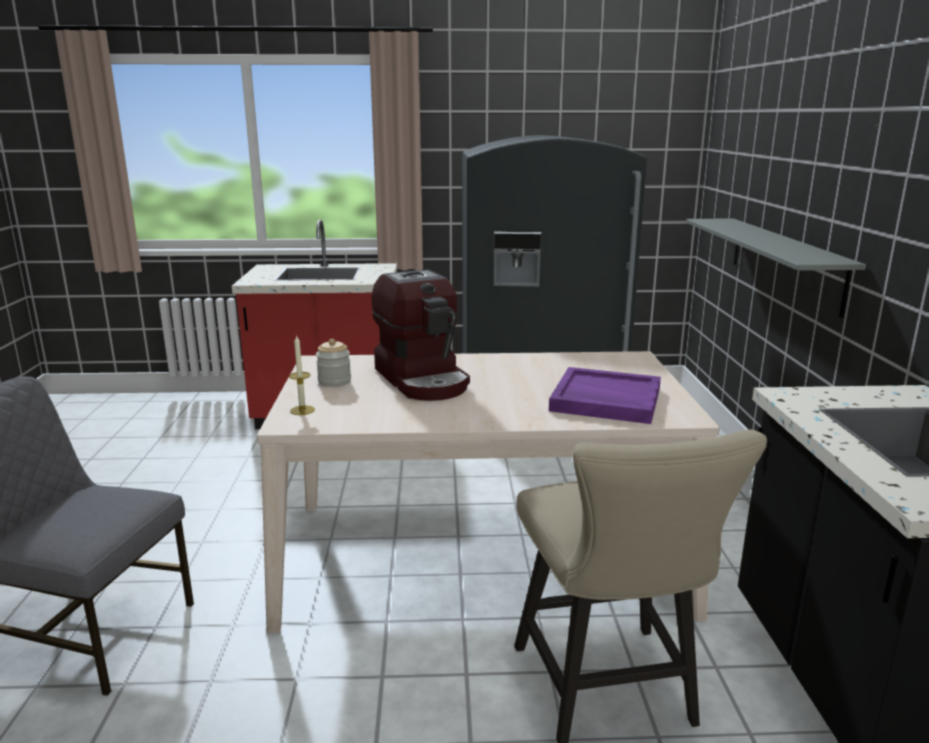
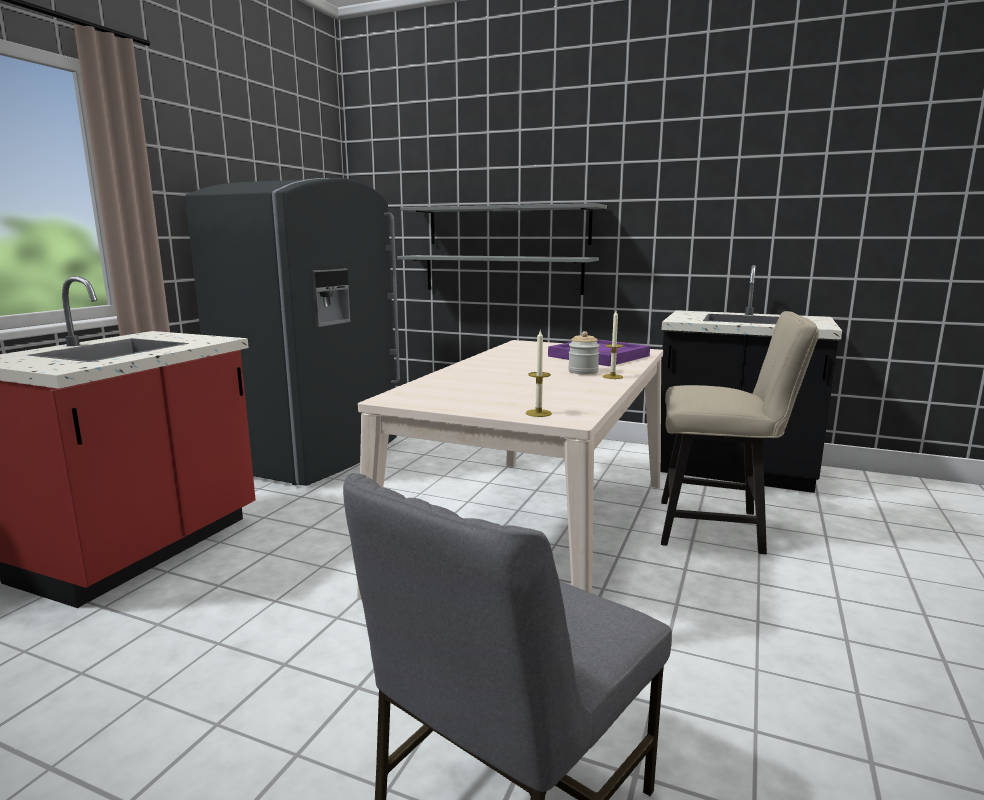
camera: 65 degrees left, 5 degrees down
jar [316,339,351,387] -> jar moved to [568,331,600,375]
coffee machine [371,269,470,401] -> none
none -> grey shelf [400,203,607,245]
none -> candle [602,311,623,379]

